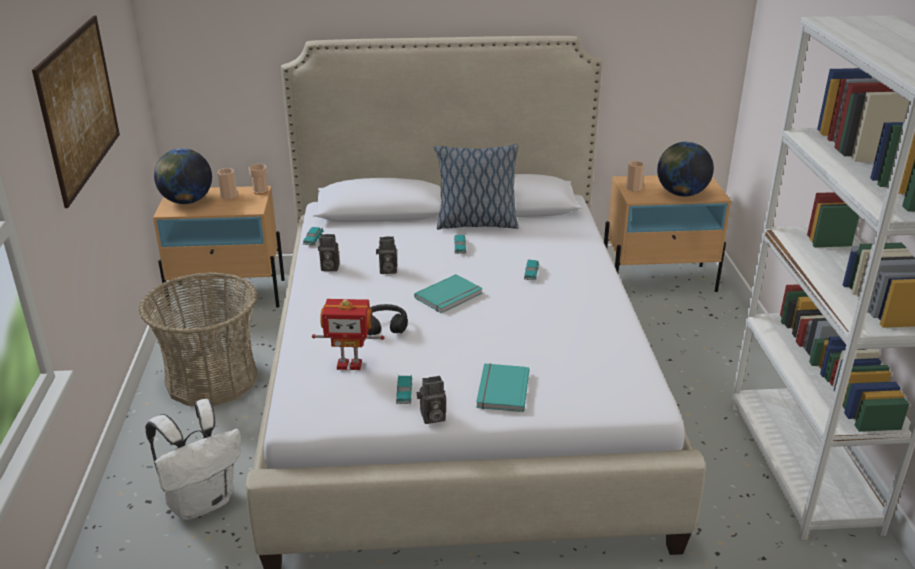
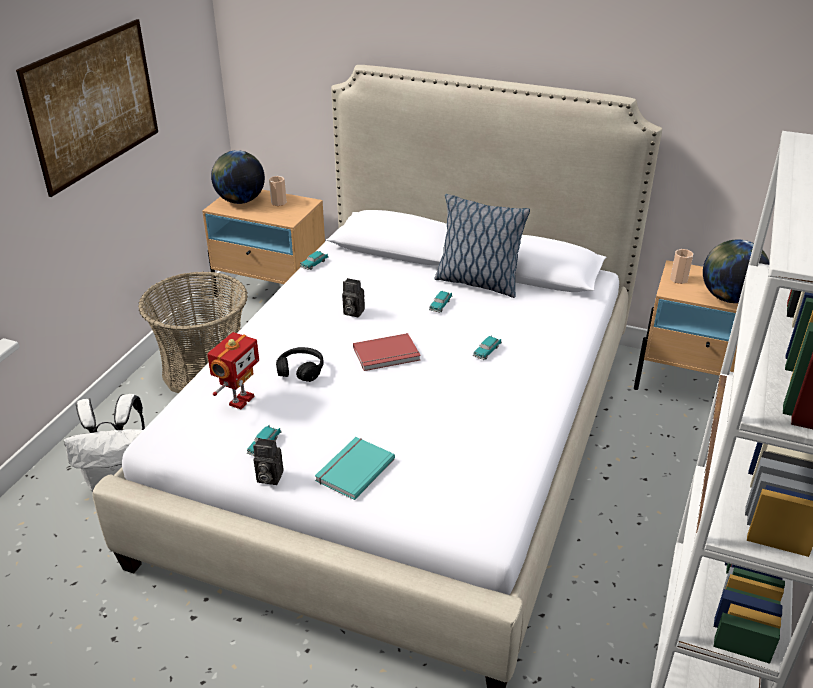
camera: 25 degrees right, 5 degrees up
cup [249,164,268,195] -> none
toy robot [312,299,384,370] -> toy robot turned 90 degrees counterclockwise [207,332,259,409]
camera [318,234,340,271] -> none
turquoise book [414,274,483,313] -> red book [353,333,421,371]

